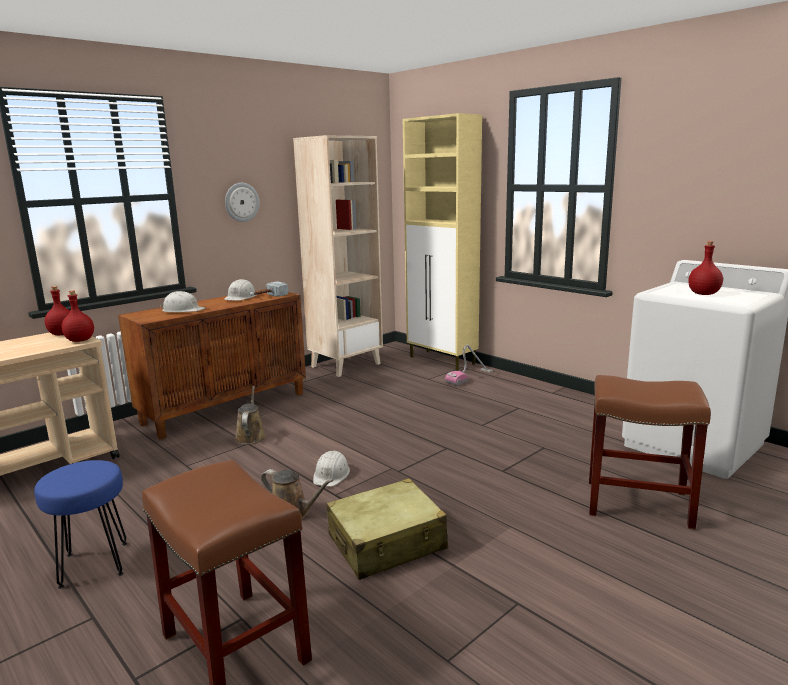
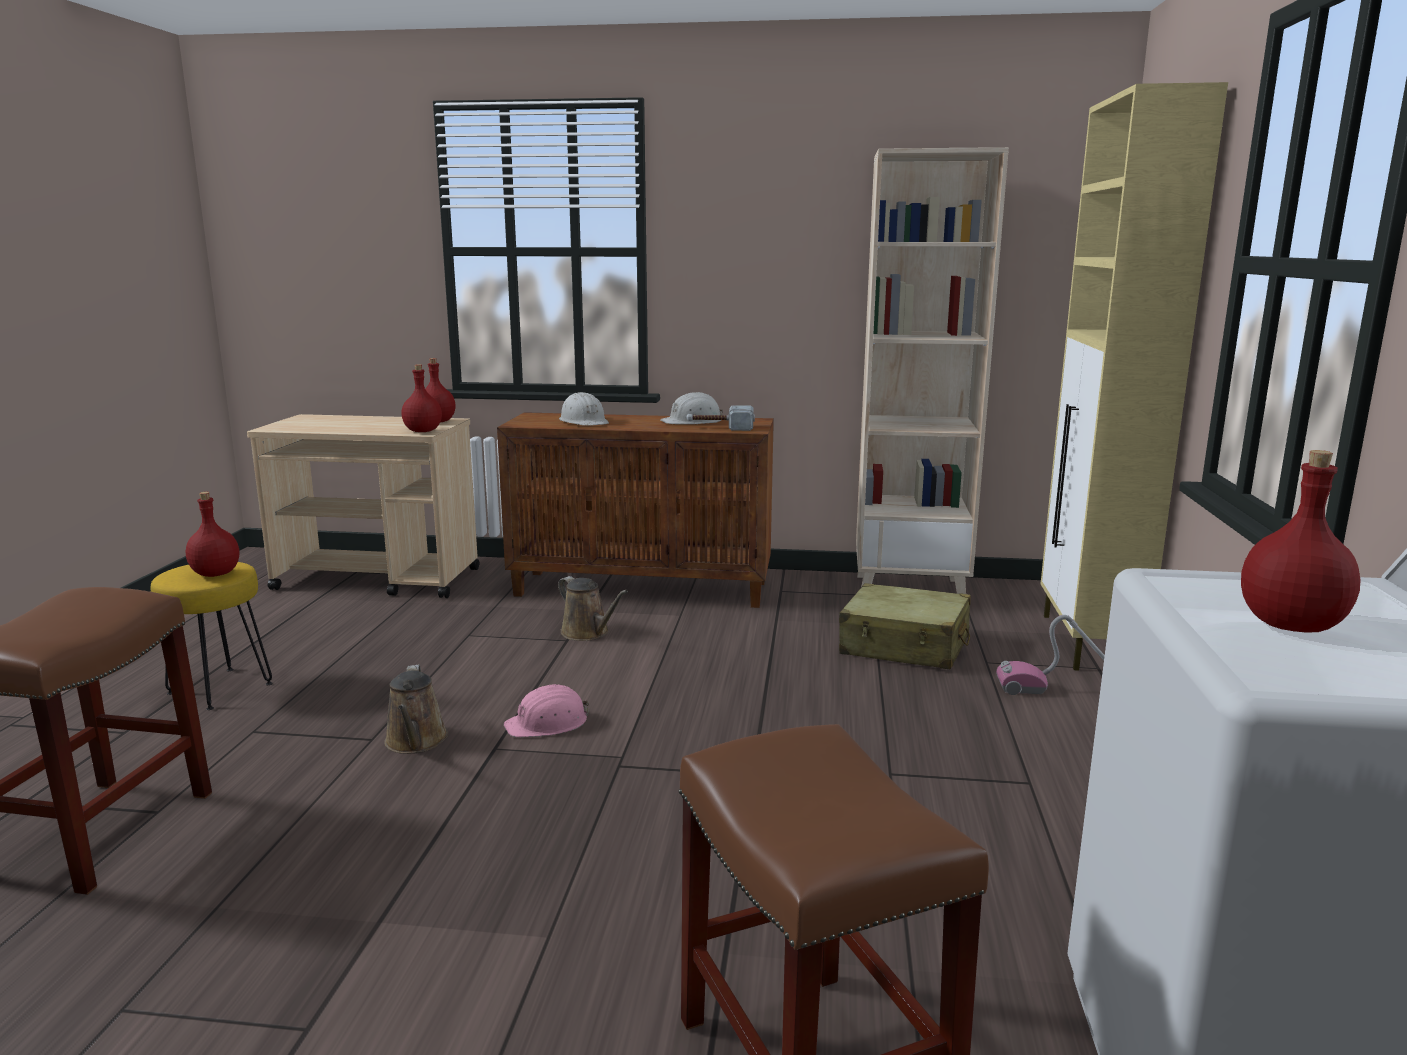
camera: 50 degrees right, 0 degrees up
blue stool [34,460,127,589] -> yellow stool [151,562,273,710]
wall clock [225,183,259,222] -> none
brown watering can [234,386,266,444] -> brown watering can turned 90 degrees clockwise [558,576,628,641]
white hard hat [313,451,350,487] -> pink hard hat [504,684,589,737]
beige suitcase [327,478,448,580] -> beige suitcase moved to [839,583,971,669]
none -> red bottle [186,492,239,577]

